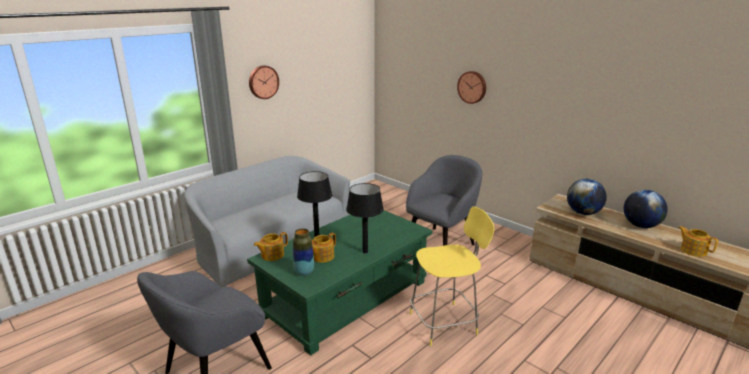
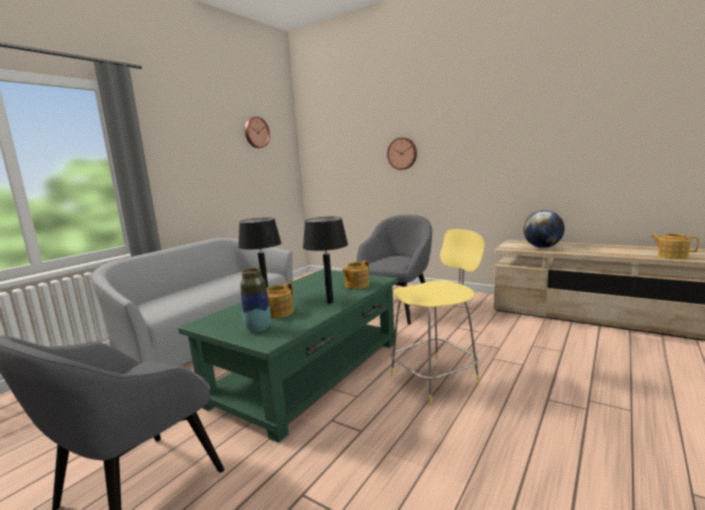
camera: 10 degrees left, 10 degrees down
wall clock [249,65,279,99] -> wall clock moved to [245,117,270,148]
teapot [254,232,288,261] -> teapot moved to [342,260,369,289]
globe [624,190,668,228] -> none

